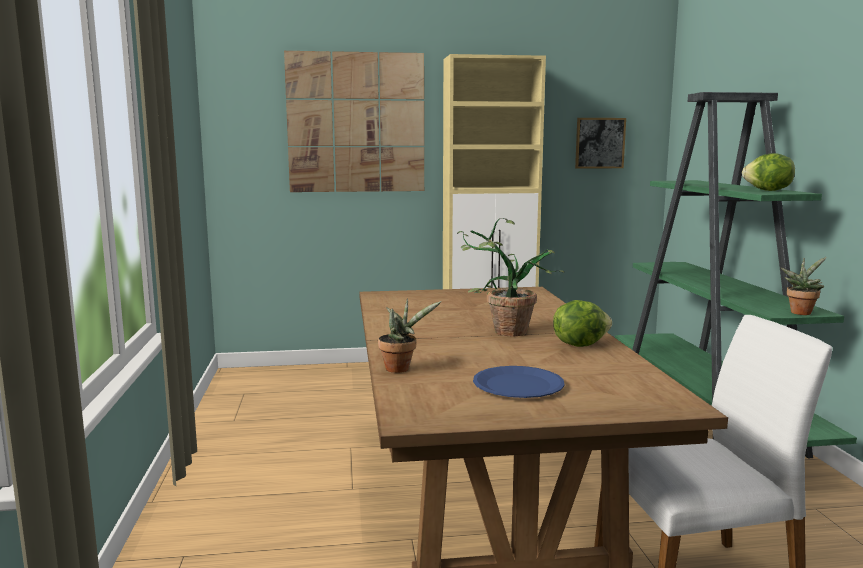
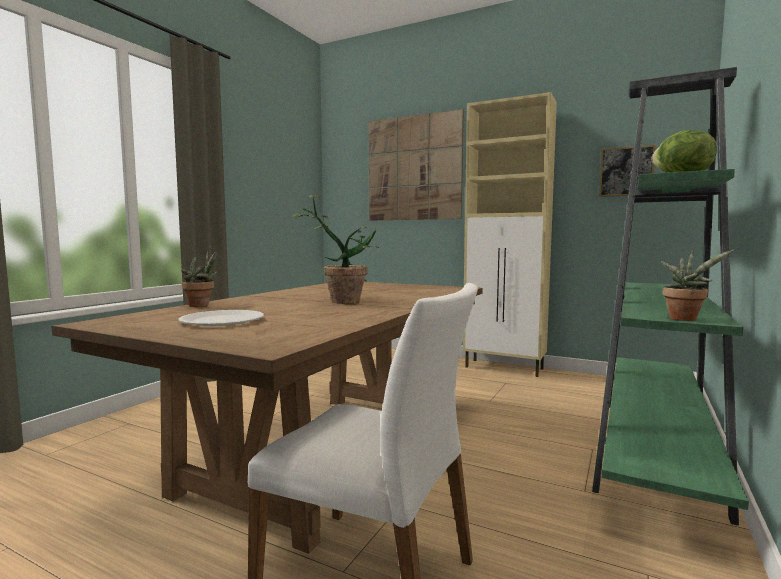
camera: 35 degrees right, 5 degrees down
blue plate [473,366,565,398] -> white plate [178,310,264,326]
lettuce [553,300,612,347] -> none

